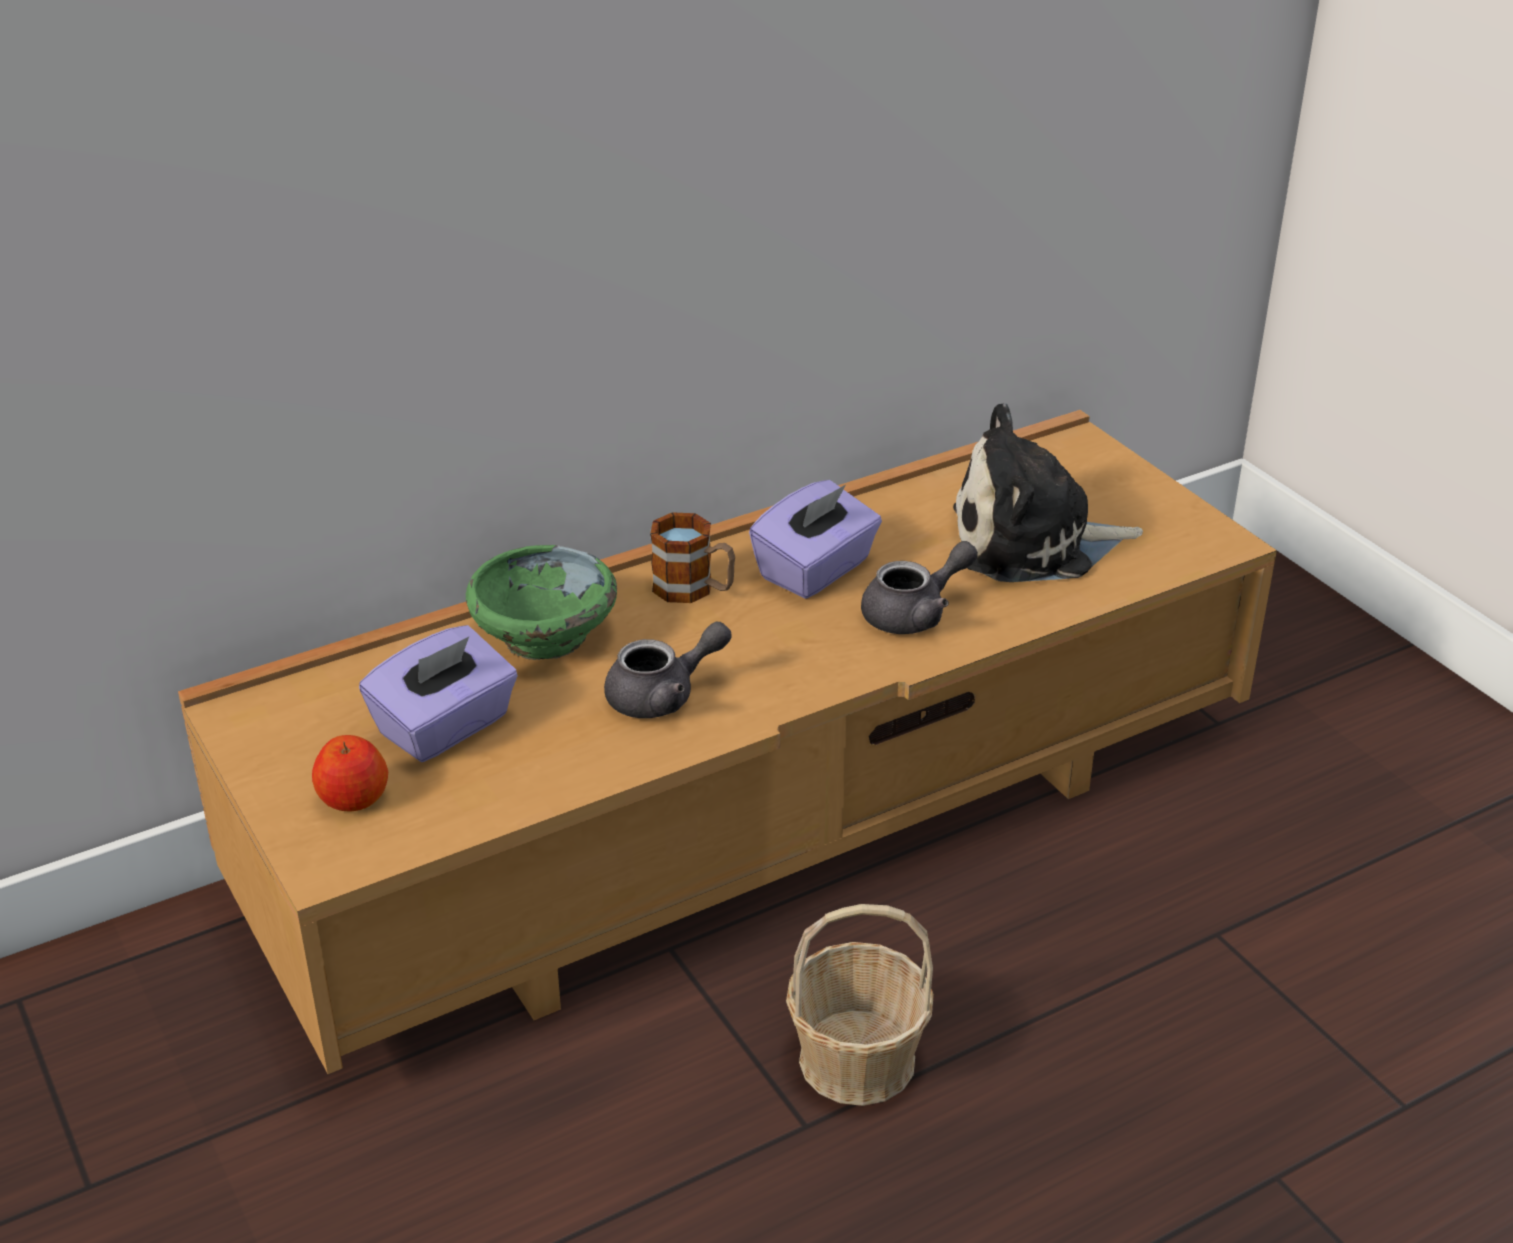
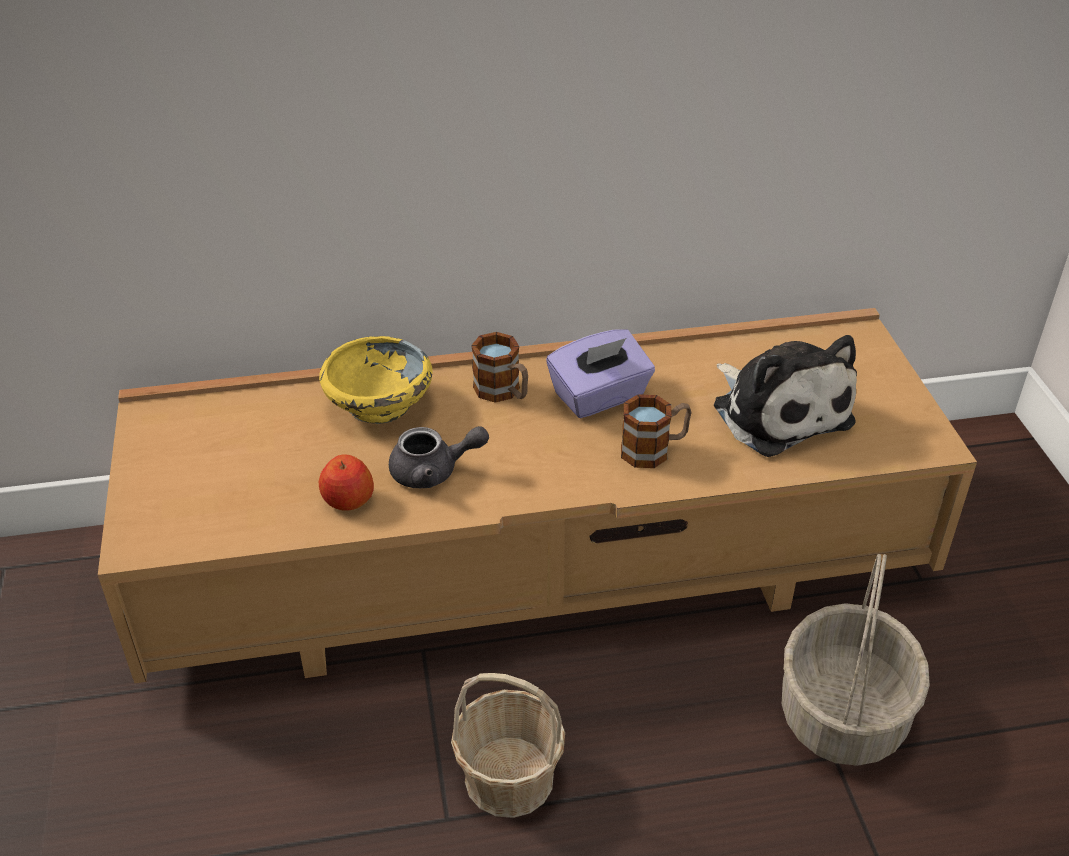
camera: 20 degrees right, 5 degrees up
apple [312,735,388,811] -> apple moved to [319,454,374,511]
purple tissue box [359,625,518,762] -> none
green bowl [466,545,617,660] -> yellow bowl [319,336,433,424]
grey teapot [861,541,978,634] -> mug [621,394,692,468]
plush toy [953,403,1143,582] -> plush toy turned 135 degrees counterclockwise [714,335,857,457]
none -> basket [782,554,930,766]

